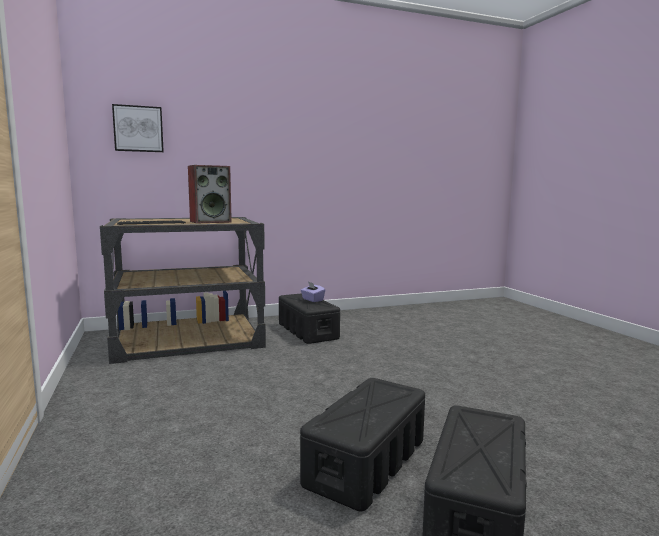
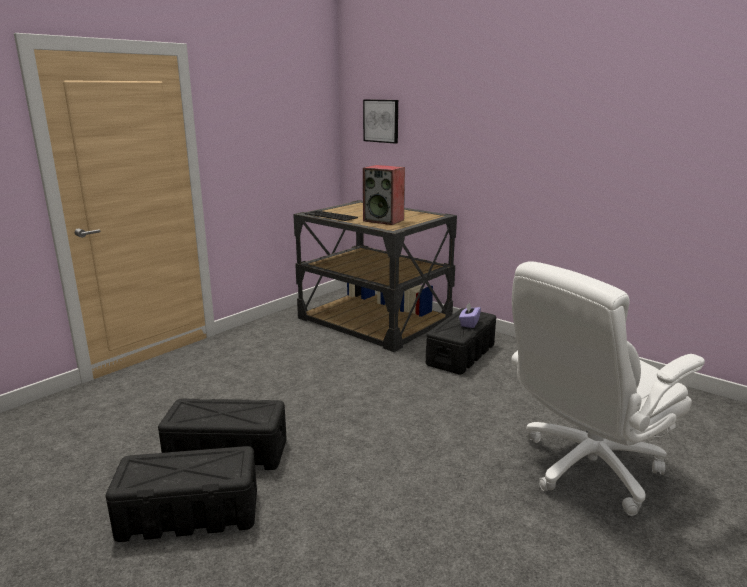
camera: 60 degrees right, 10 degrees up
none -> white office chair [511,261,705,516]

